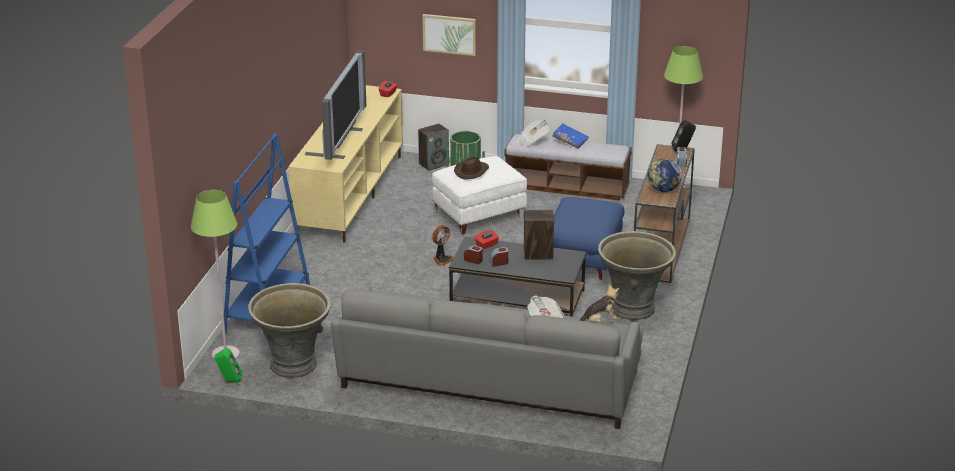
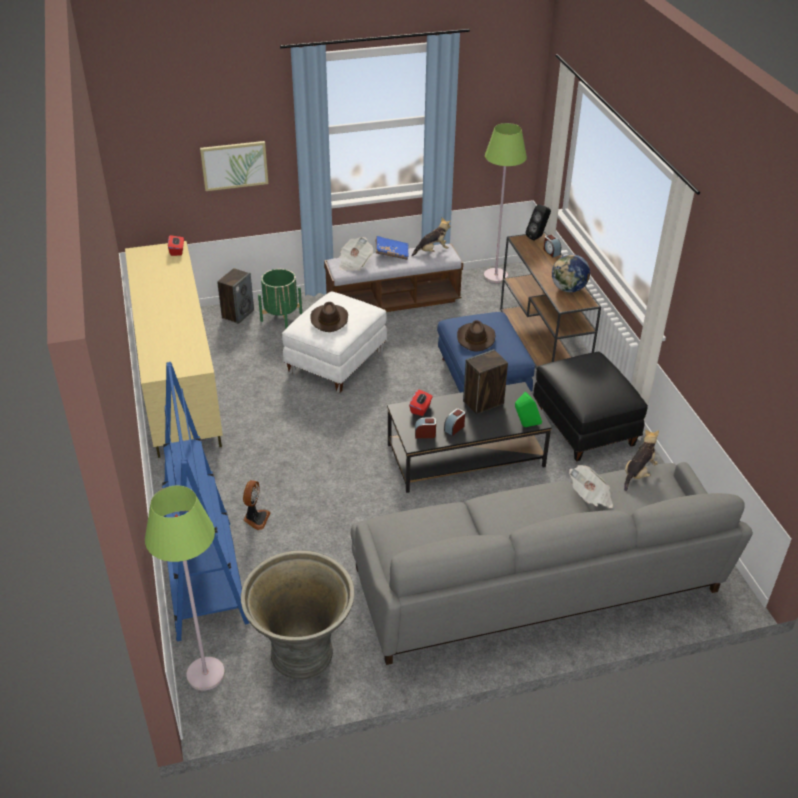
camera: 30 degrees left, 10 degrees up
green speaker [214,348,242,383] -> green speaker moved to [515,392,542,427]
television [305,50,366,160] -> none
fan [432,225,454,266] -> fan moved to [243,480,271,530]
grey planter [598,231,676,320] -> black ottoman [533,352,648,461]
none -> plush toy [412,218,451,256]
none -> brown hat [457,320,496,352]

